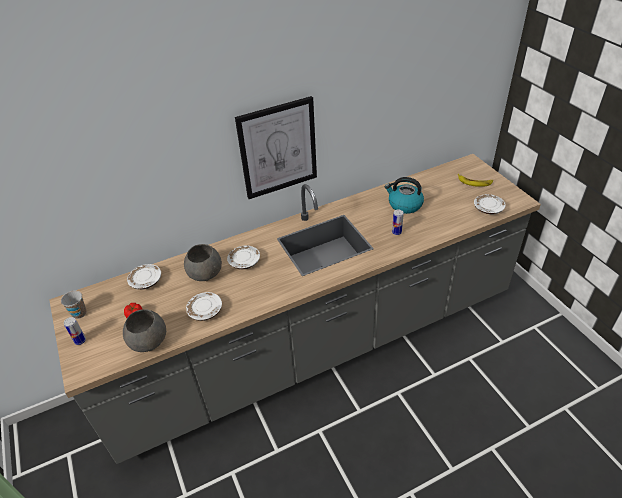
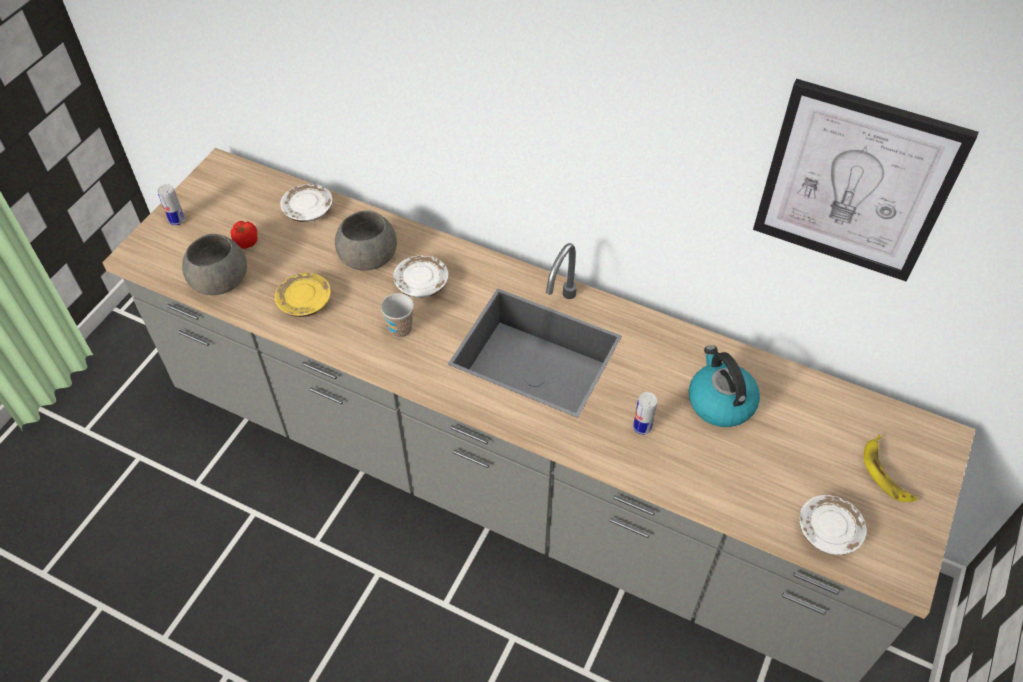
camera: 50 degrees right, 10 degrees up
cup [61,291,86,319] -> cup moved to [381,293,414,338]
white plate [186,292,222,321] -> yellow plate [275,273,331,317]
picture [235,96,317,199] -> picture moved to [753,79,979,282]

